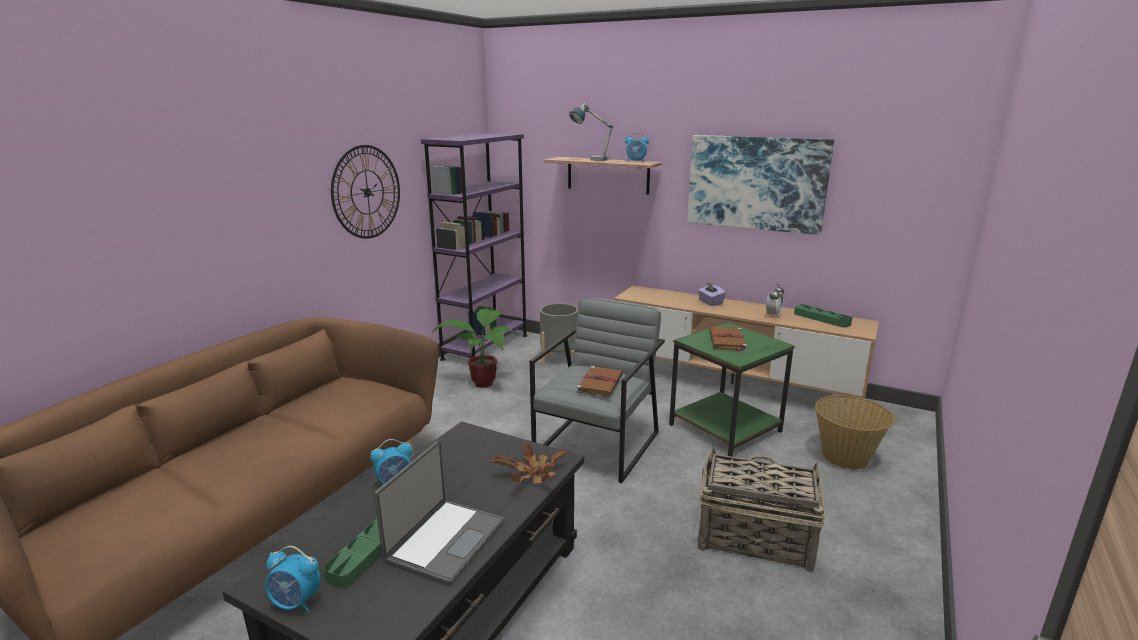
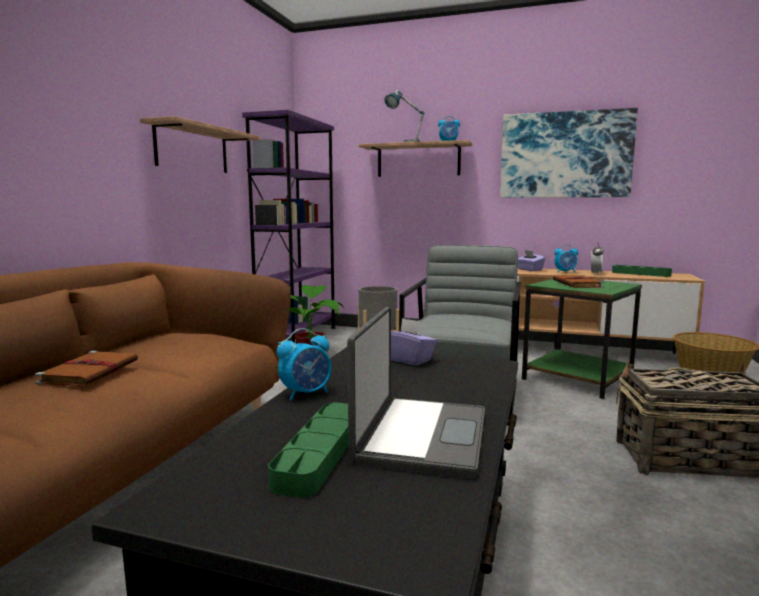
camera: 10 degrees left, 10 degrees down
alarm clock [265,546,321,612] -> alarm clock moved to [554,244,578,272]
wall clock [331,145,400,239] -> shelf [140,116,261,173]
potted plant [492,442,568,484] -> none
brown book [576,366,623,397] -> brown book moved to [35,351,138,386]
none -> purple tissue box [391,318,437,365]

